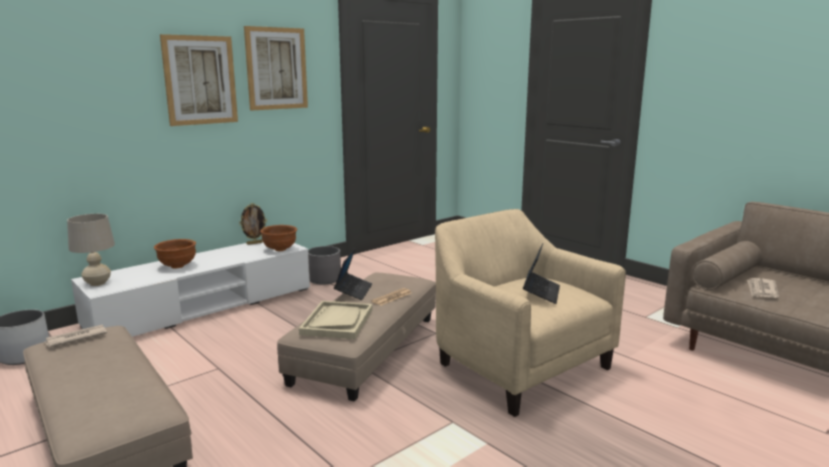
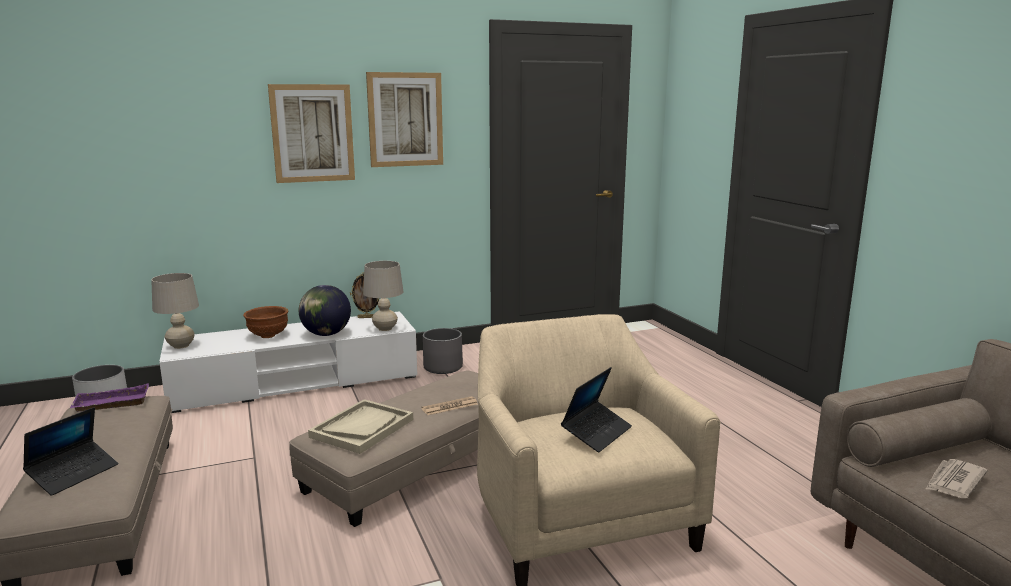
camera: 20 degrees right, 0 degrees up
newspaper [45,325,107,348] -> purple tray [70,383,149,412]
brown bowl [260,225,297,251] -> beige table lamp [363,261,404,331]
laptop [334,248,372,300] -> laptop moved to [23,407,118,496]
none -> globe [299,285,351,336]

